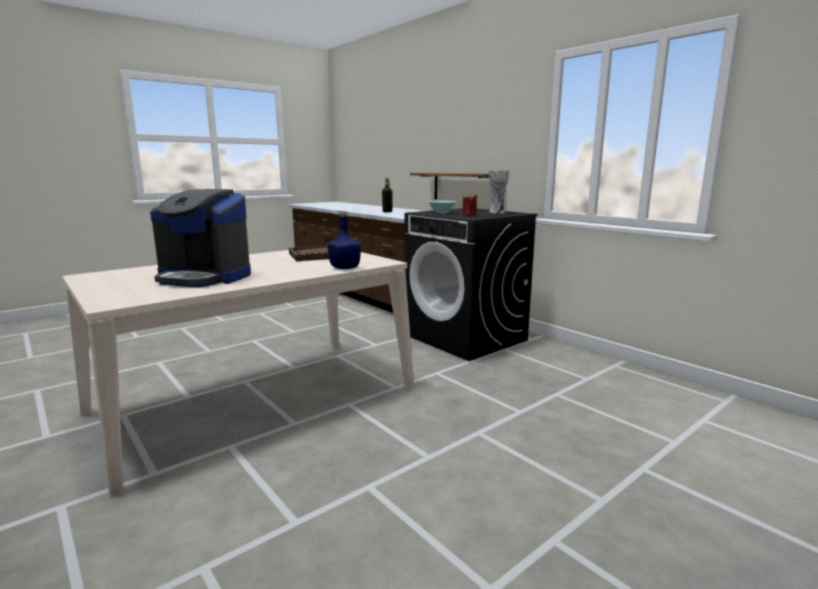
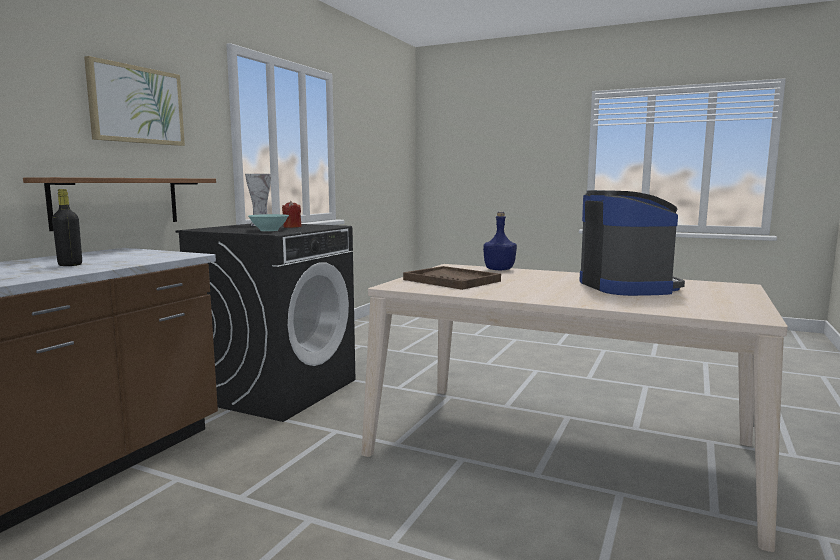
camera: 115 degrees left, 5 degrees down
none -> picture [84,56,185,146]

